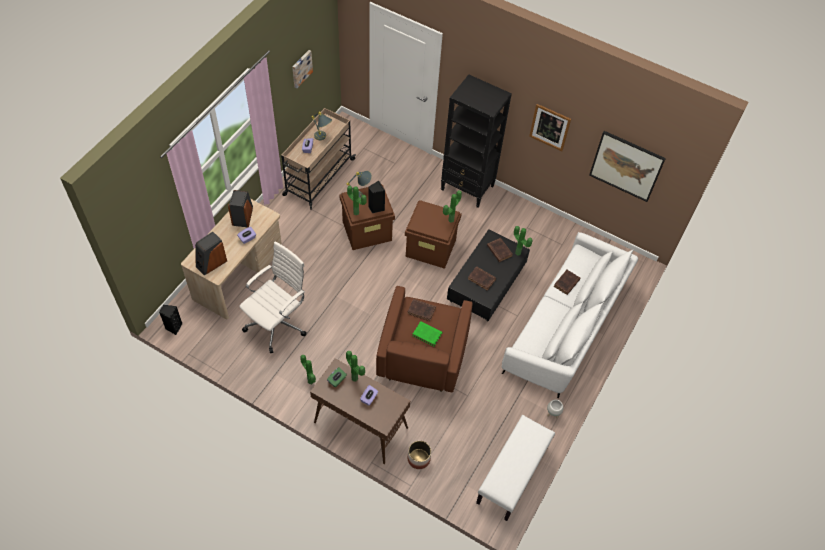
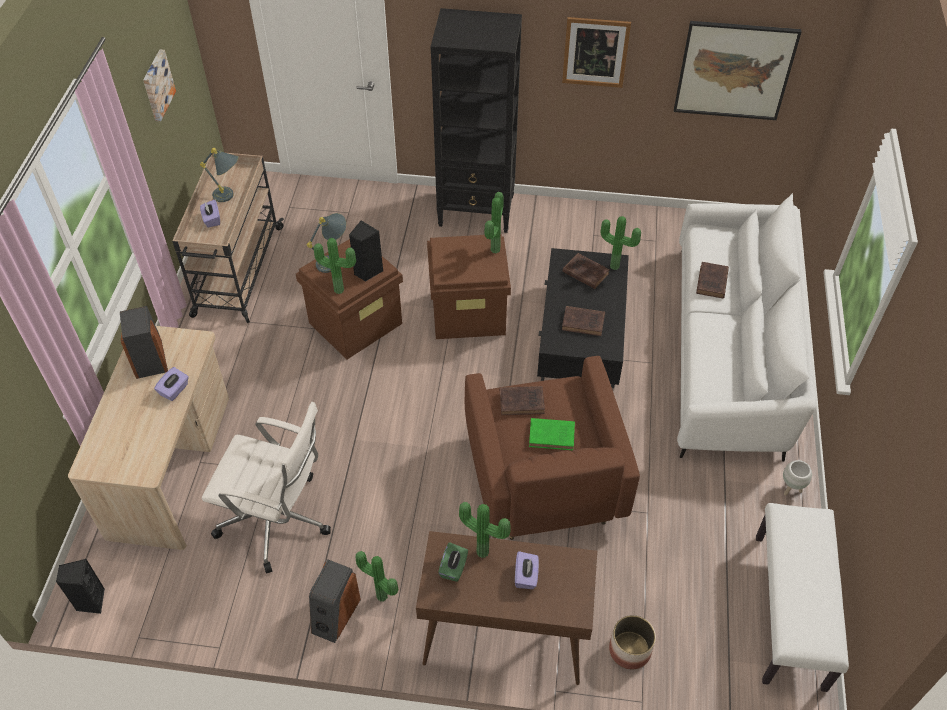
camera: 20 degrees left, 5 degrees down
speaker [195,231,227,276] -> speaker moved to [309,560,361,643]
white office chair [239,241,307,353] -> white office chair turned 90 degrees clockwise [202,402,331,573]

